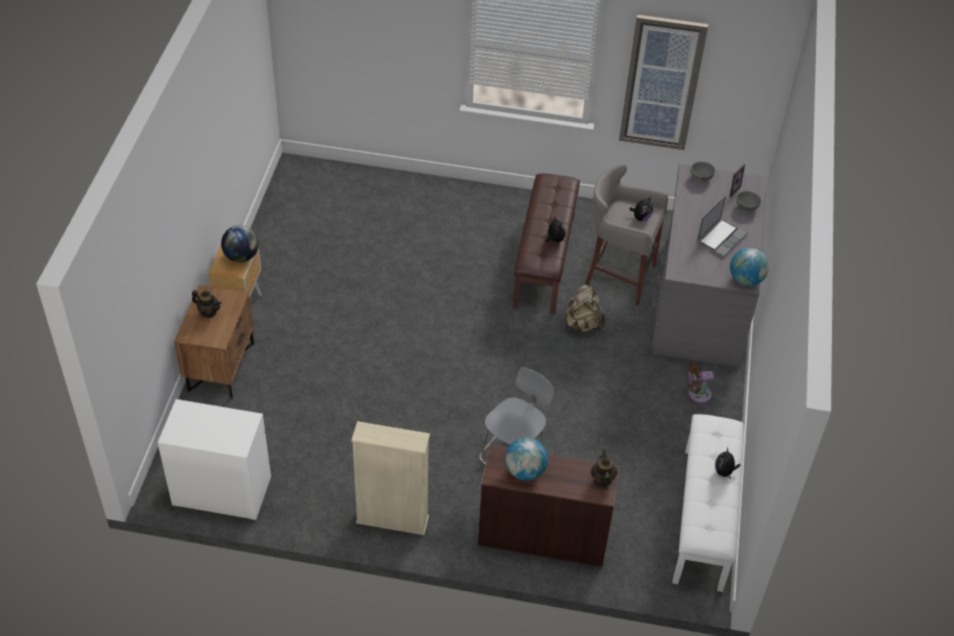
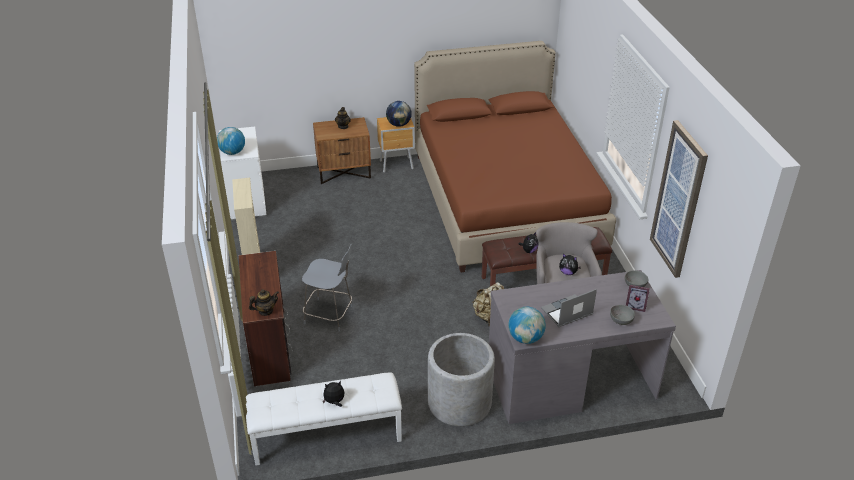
camera: 70 degrees right, 10 degrees down
globe [505,437,548,481] -> globe moved to [217,127,245,155]
brown fan [686,362,714,403] -> grey planter [428,333,495,426]
laptop [696,195,747,257] -> laptop turned 135 degrees clockwise [541,289,597,327]
none -> brown bed [414,41,616,272]

